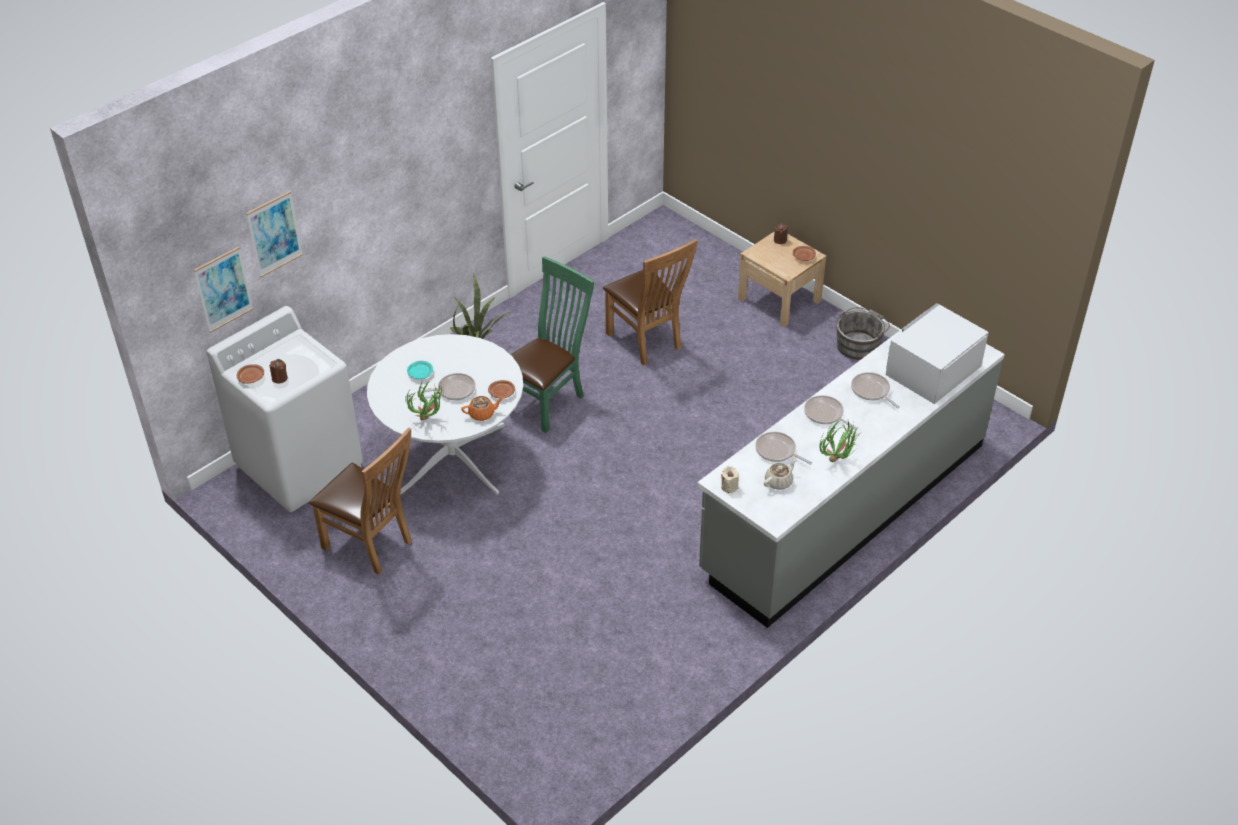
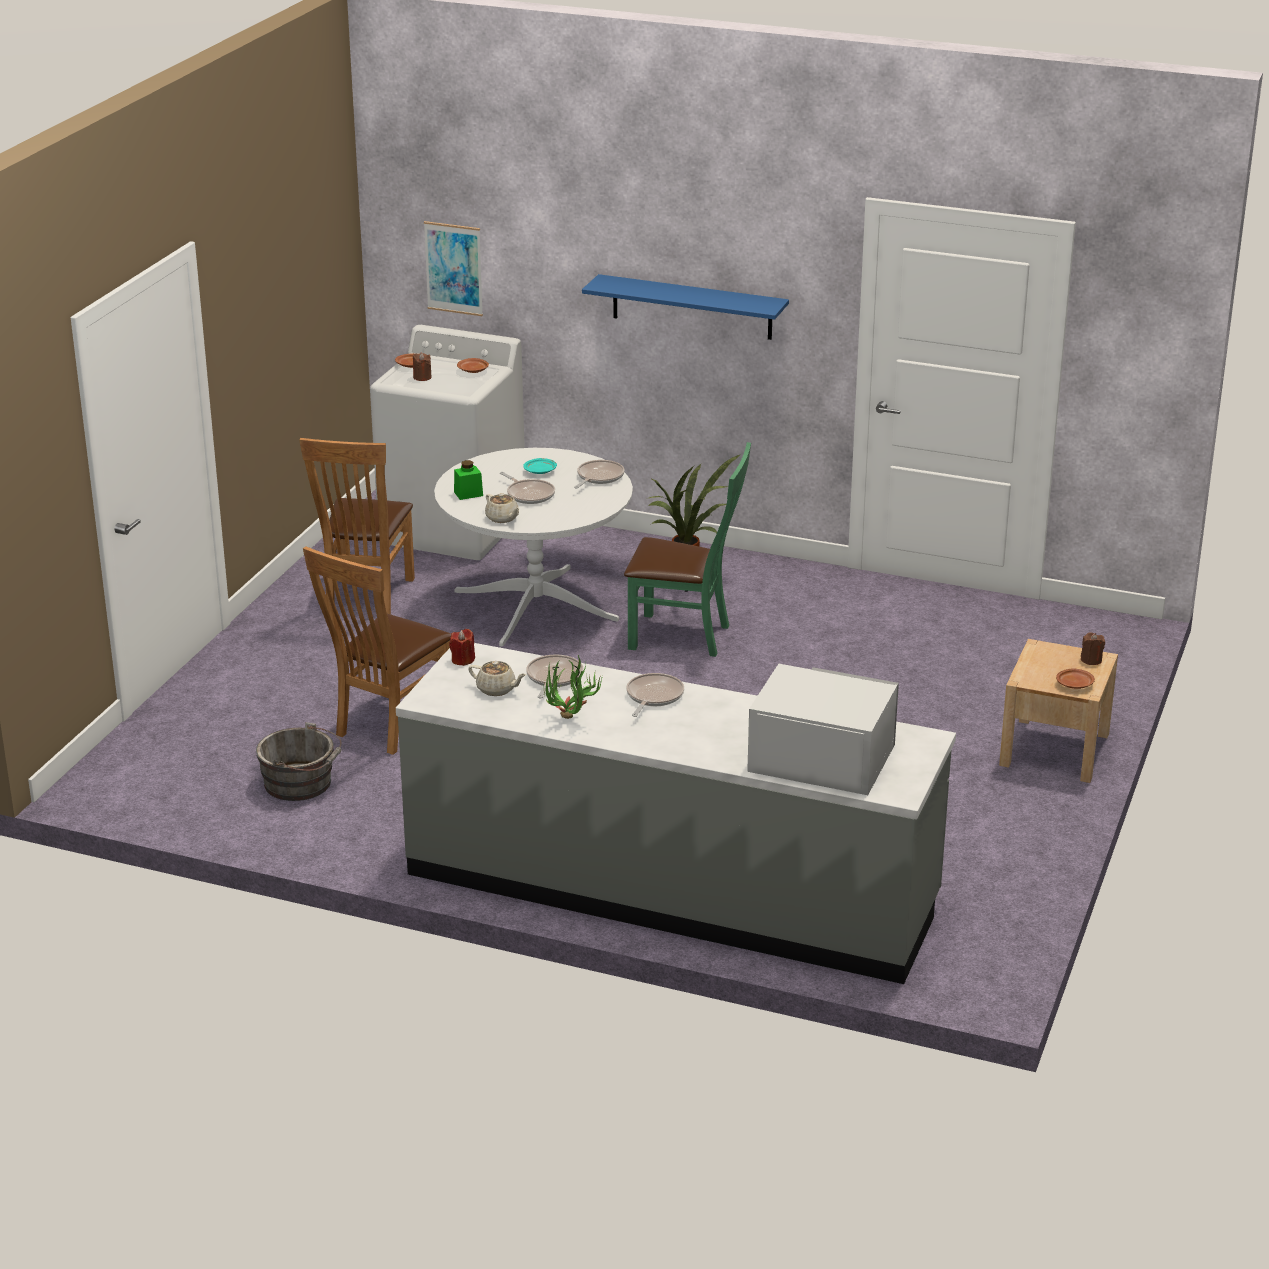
camera: 65 degrees right, 15 degrees down
picture [246,191,303,277] -> none
potted plant [405,380,444,420] -> green jar [454,460,483,500]
orange teapot [461,396,503,421] -> beige teapot [485,493,519,523]
brown plate [488,380,515,398] -> brown plate moved to [457,358,489,373]
brown chair [603,239,698,366] -> brown chair moved to [303,546,451,755]
beige candle [721,466,739,493] -> red candle [449,629,475,666]
grey bucket [836,307,890,360] -> grey bucket moved to [256,722,342,801]
frying pan [851,372,900,408] -> frying pan moved to [574,460,624,489]
none -> blue shelf [582,274,789,340]

